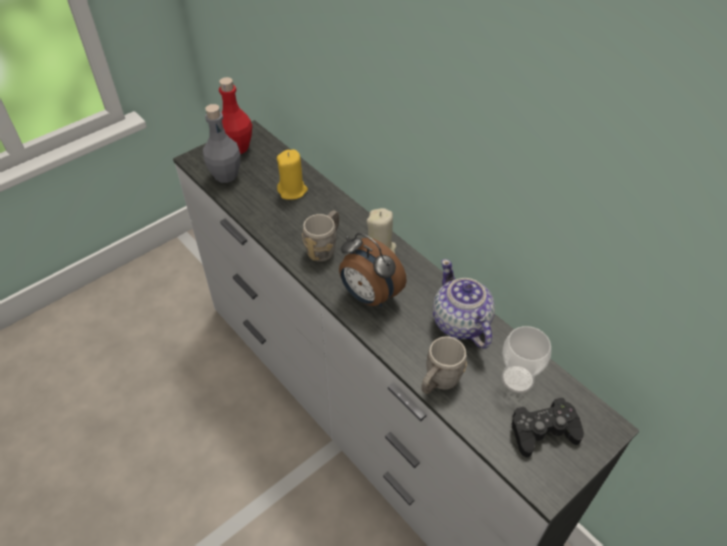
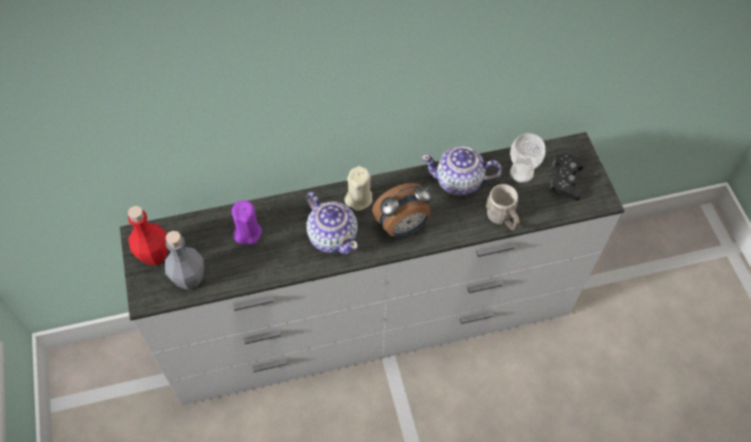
camera: 65 degrees left, 10 degrees up
yellow candle [277,149,308,200] -> purple candle [232,201,262,245]
grey mug [302,210,339,262] -> teapot [306,192,358,255]

